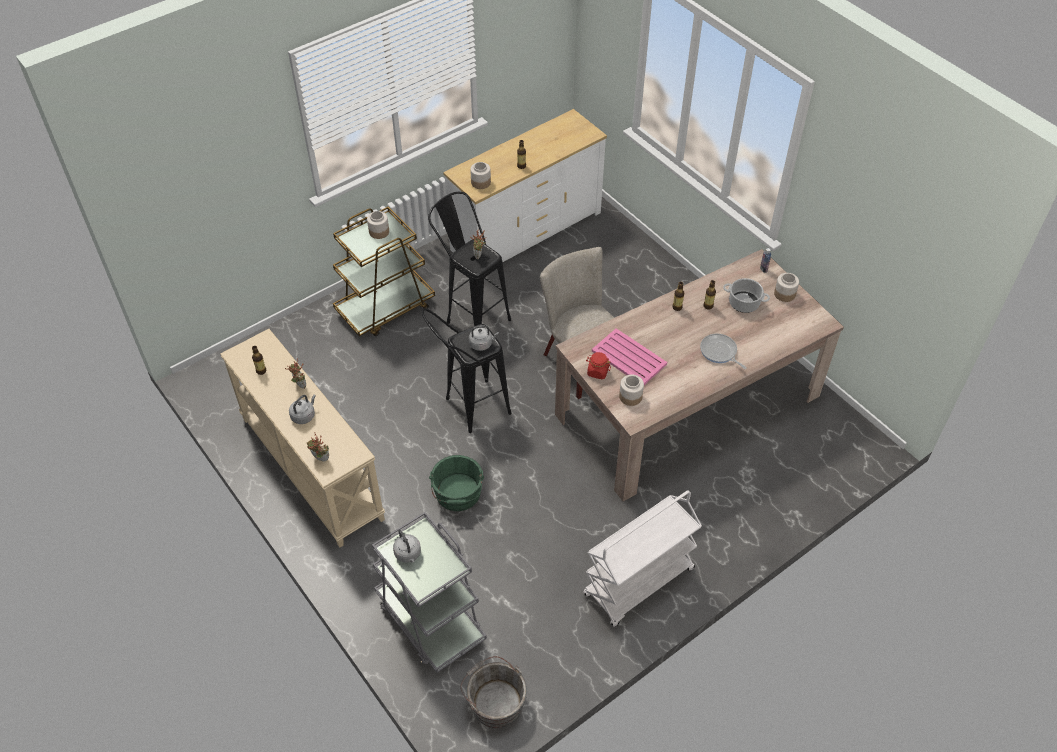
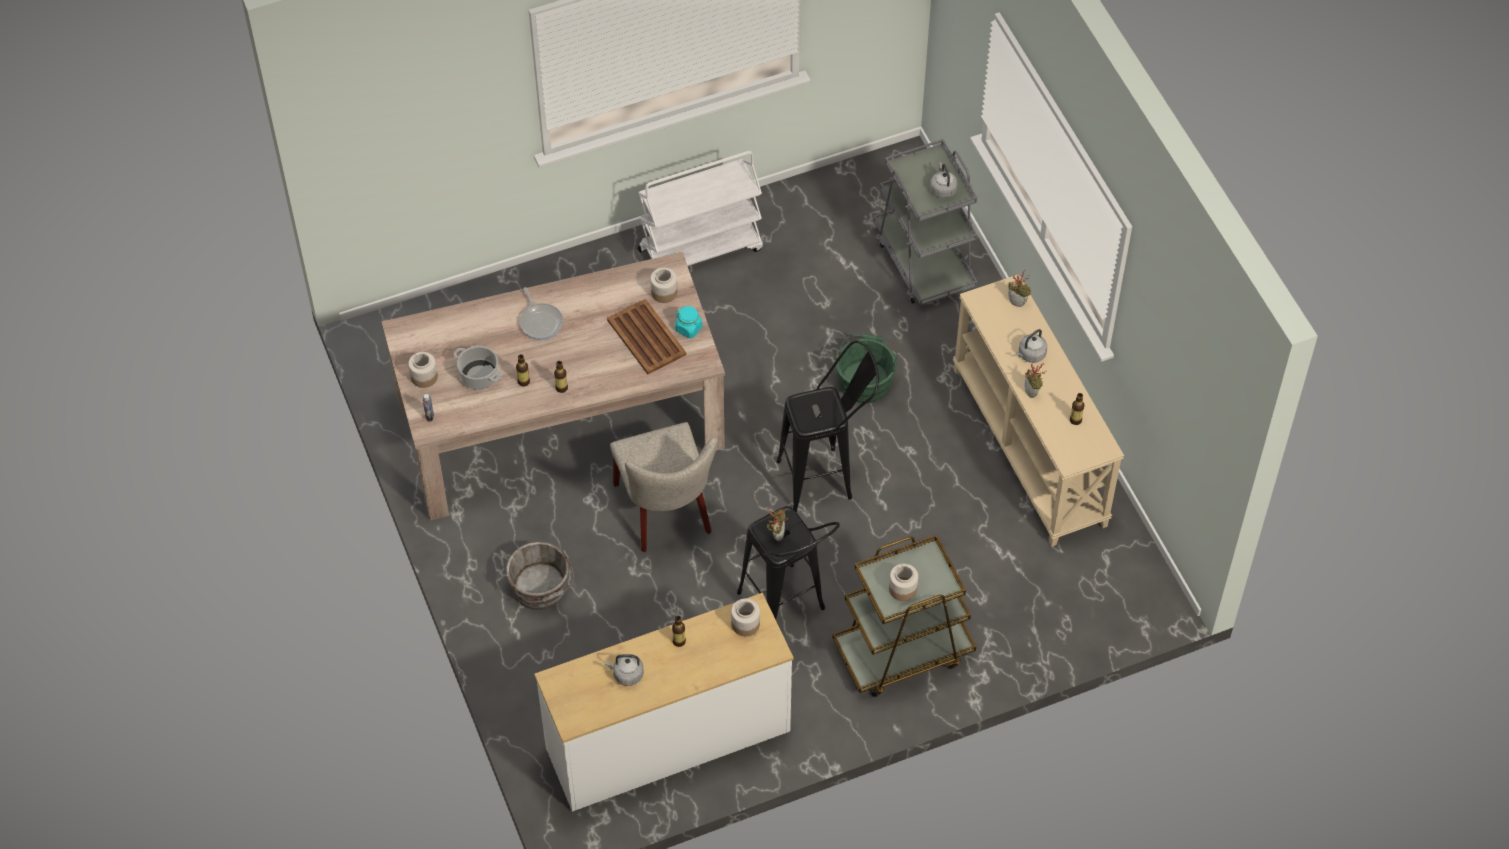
camera: 165 degrees left, 5 degrees up
grey bucket [460,656,527,728] -> grey bucket moved to [506,542,574,610]
grey kettle [469,325,499,351] -> grey kettle moved to [604,654,644,686]
red jar [586,352,611,379] -> turquoise jar [675,306,702,338]
pink tray [592,329,667,385] -> brown tray [607,299,686,374]

